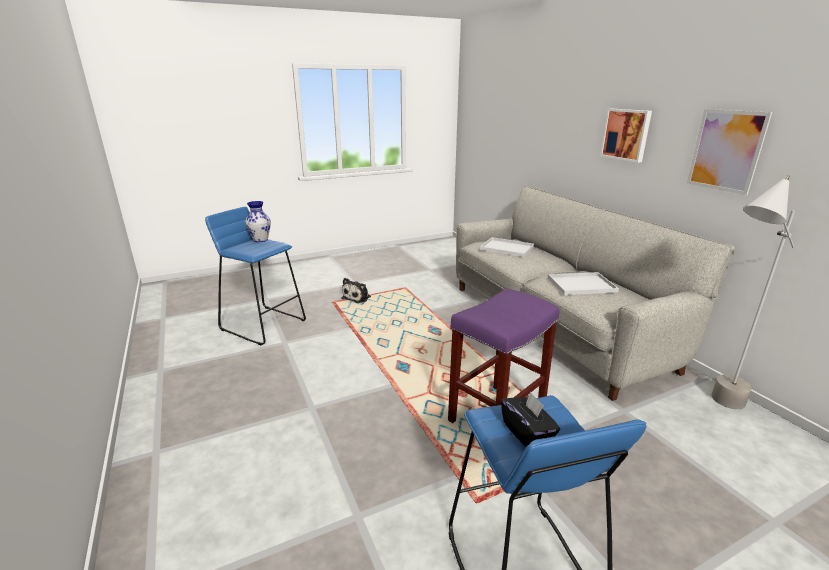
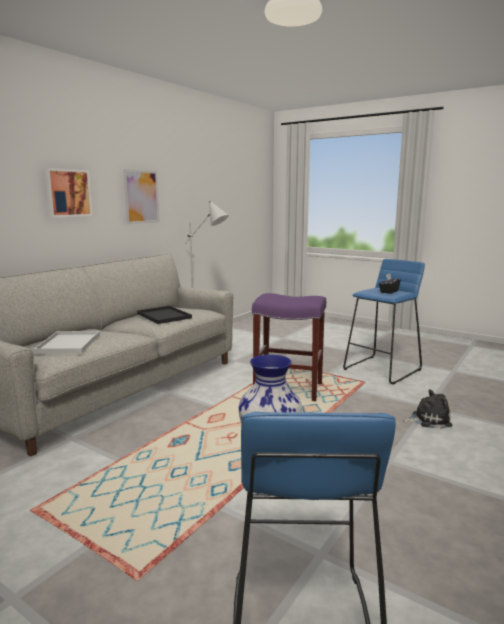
camera: 120 degrees left, 10 degrees down
plush toy [341,278,371,303] -> plush toy moved to [403,389,452,429]
white tray [548,272,619,295] -> black tray [137,306,192,324]

